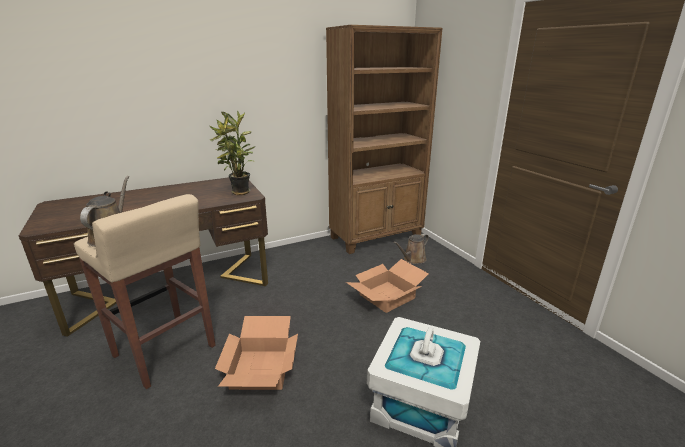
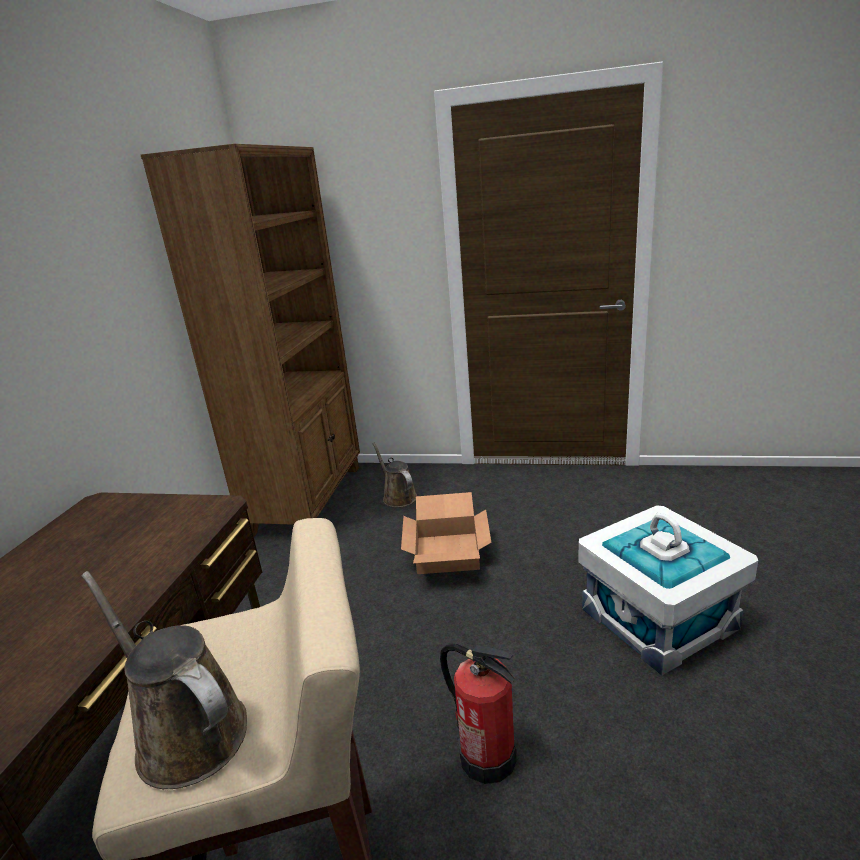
camera: 50 degrees left, 0 degrees up
potted plant [209,110,255,195] -> none
cardboard box [215,316,298,390] -> fire extinguisher [440,644,517,784]
brown watering can [393,234,429,264] -> brown watering can turned 150 degrees clockwise [372,443,417,507]

